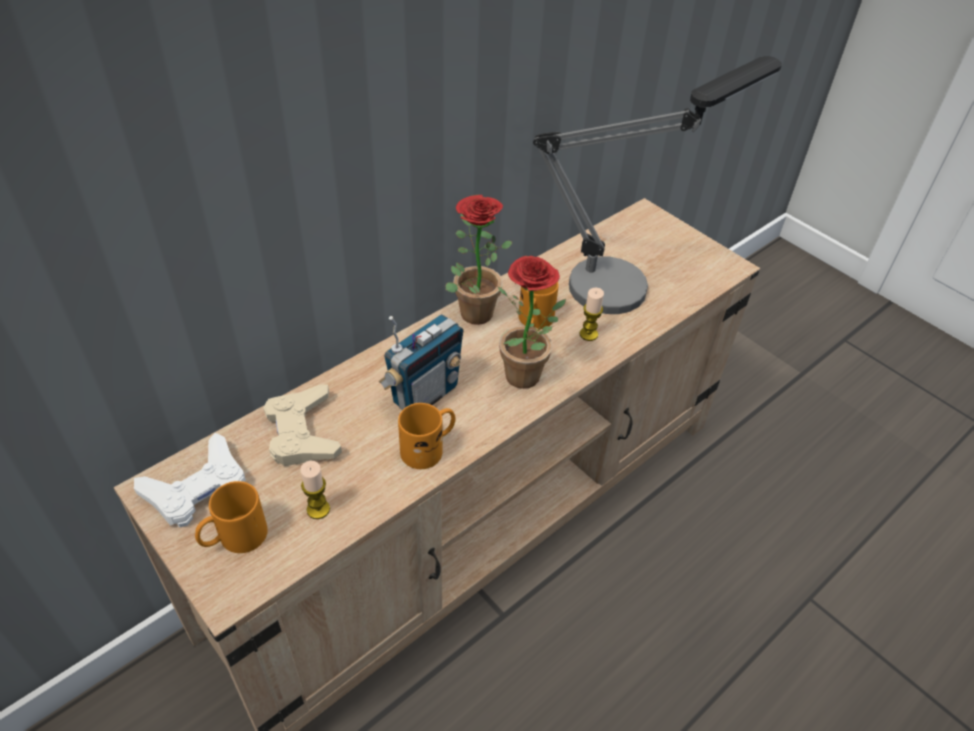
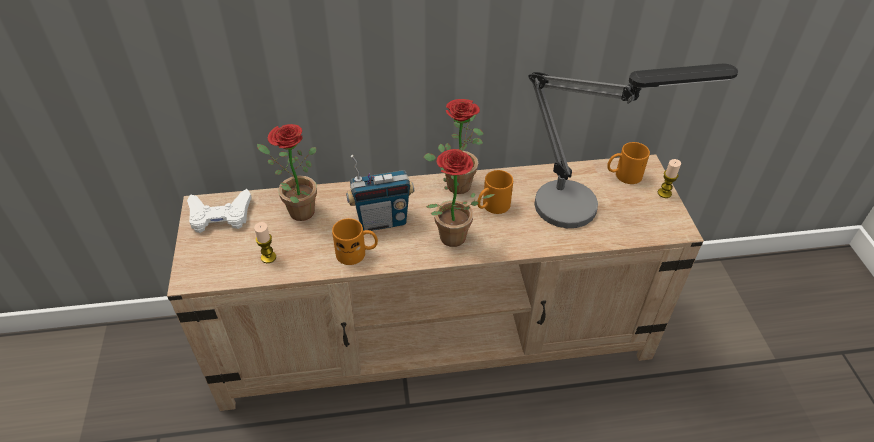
camera: 35 degrees right, 0 degrees up
orange mug [195,481,268,553] -> orange mug moved to [607,142,650,184]
beige game controller [263,384,342,466] -> potted plant [257,124,317,221]
candle [579,288,604,341] -> candle moved to [658,159,681,198]

